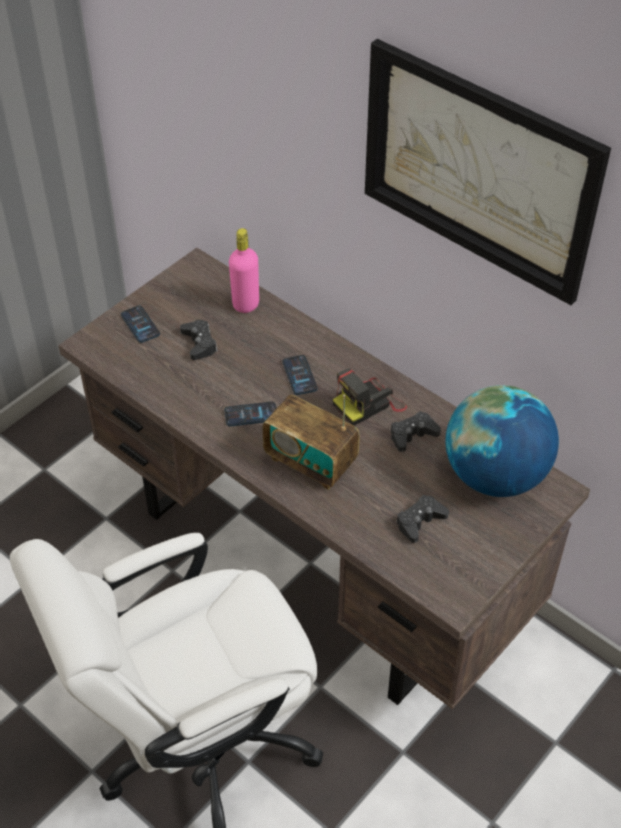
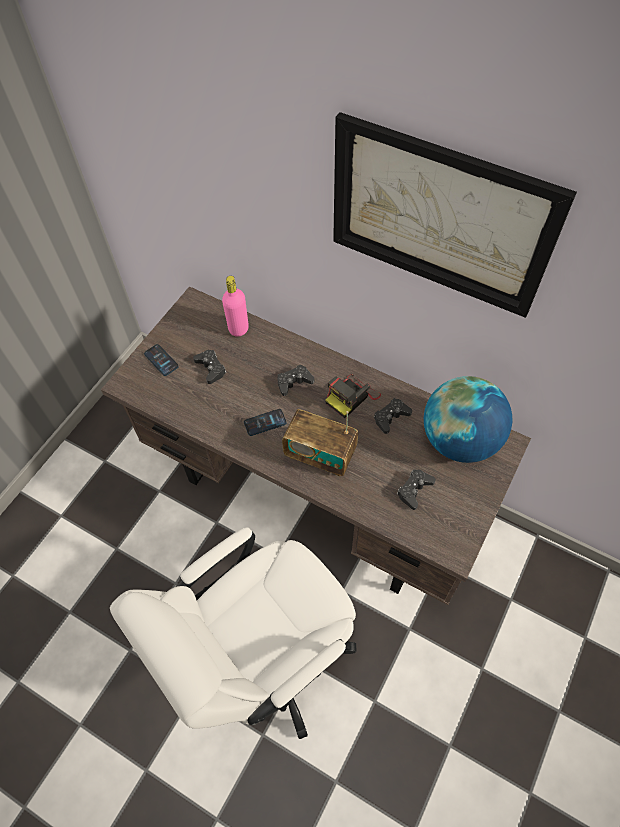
camera: 10 degrees left, 10 degrees up
phone [283,355,317,395] -> black game controller [278,365,314,396]

